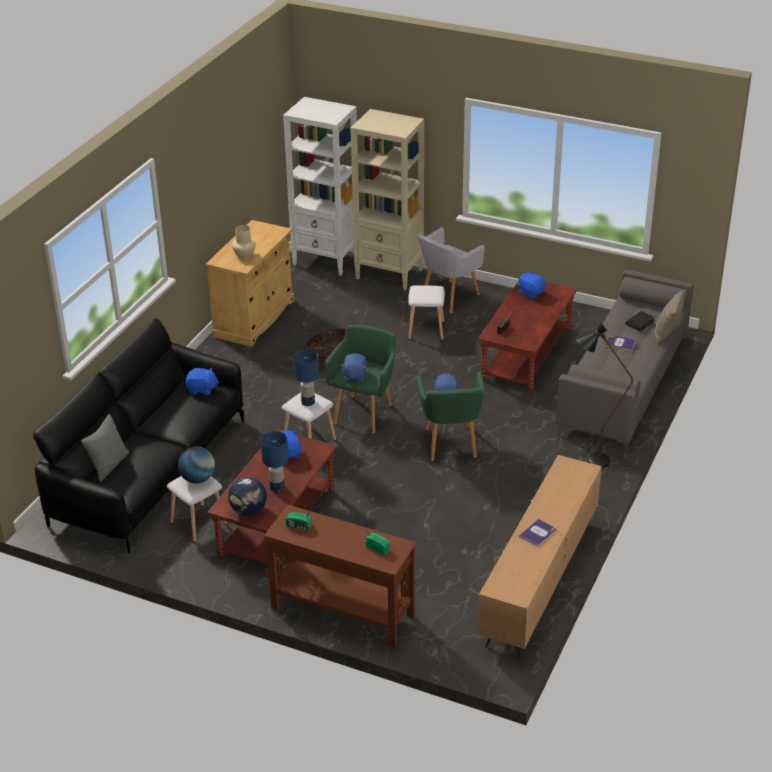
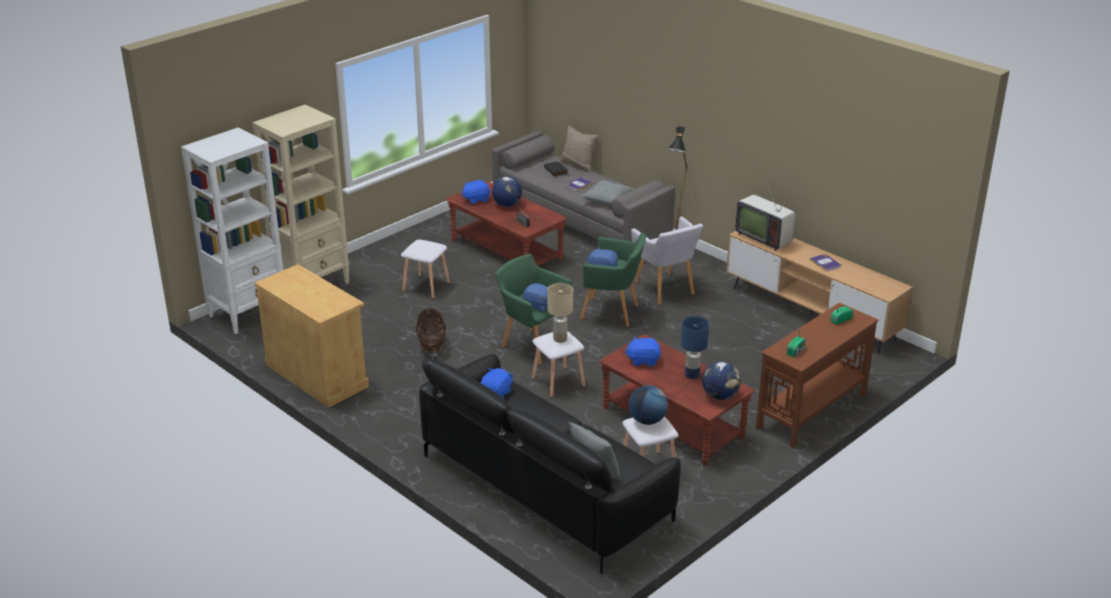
camera: 70 degrees left, 5 degrees down
beige vase [232,225,256,259] -> none
blue table lamp [293,349,319,406] -> beige table lamp [548,283,573,343]
grey armchair [417,227,485,313] -> grey armchair moved to [631,217,703,304]
none -> globe [492,176,522,207]
none -> grey pillow [581,180,635,206]
none -> television [735,181,795,251]

